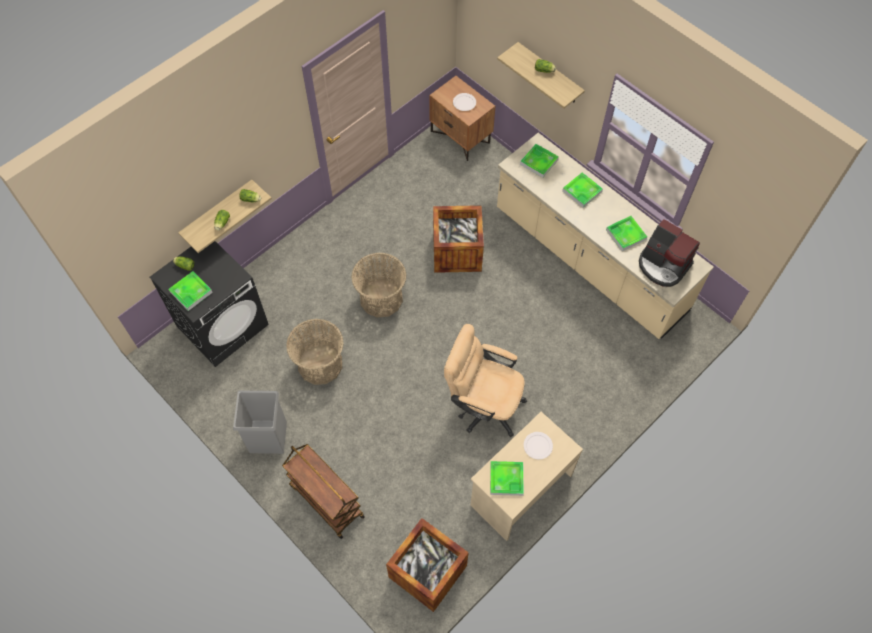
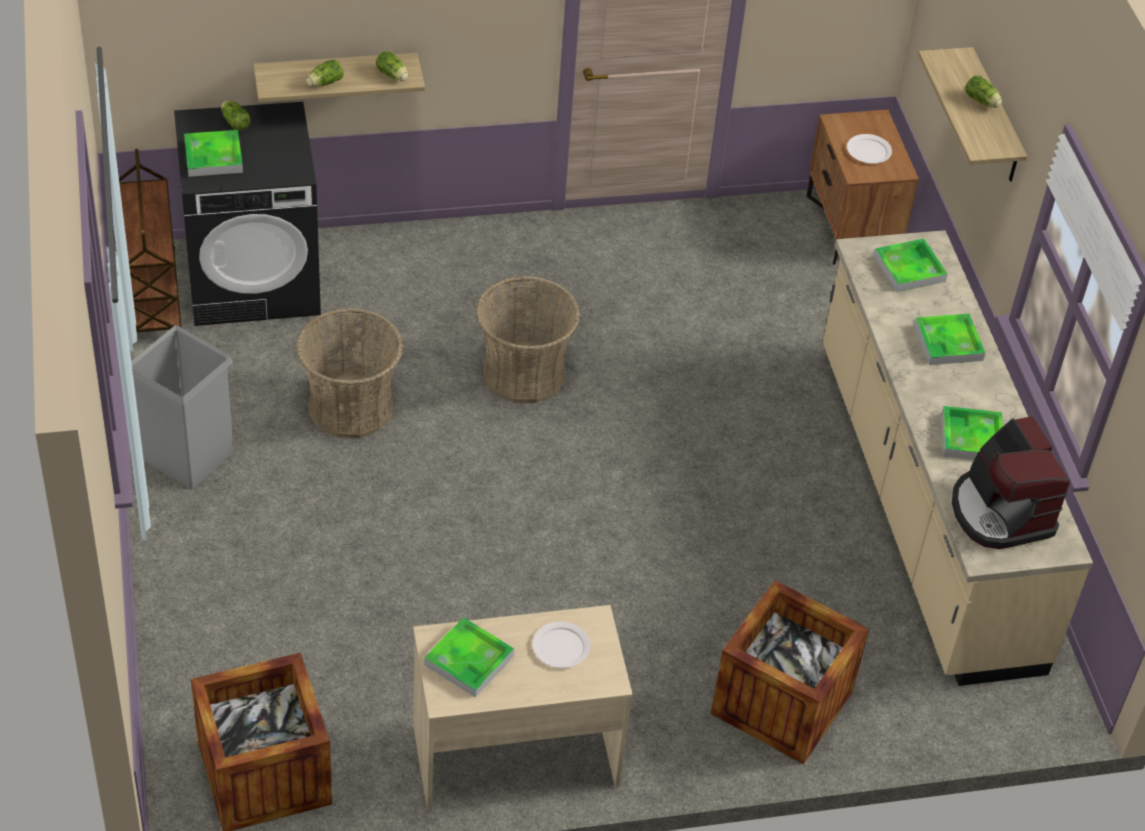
camera: 30 degrees right, 15 degrees down
brown cart [282,444,365,539] -> brown cart moved to [119,149,181,332]
crate [433,205,484,273] -> crate moved to [711,580,869,764]
beige office chair [444,324,527,437] -> none

